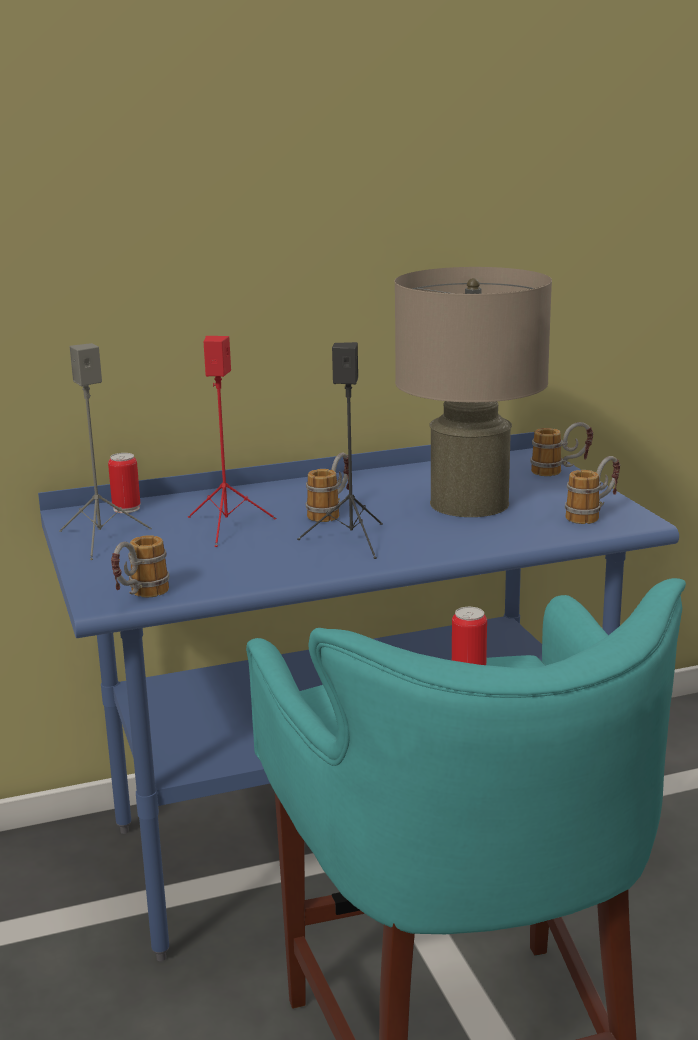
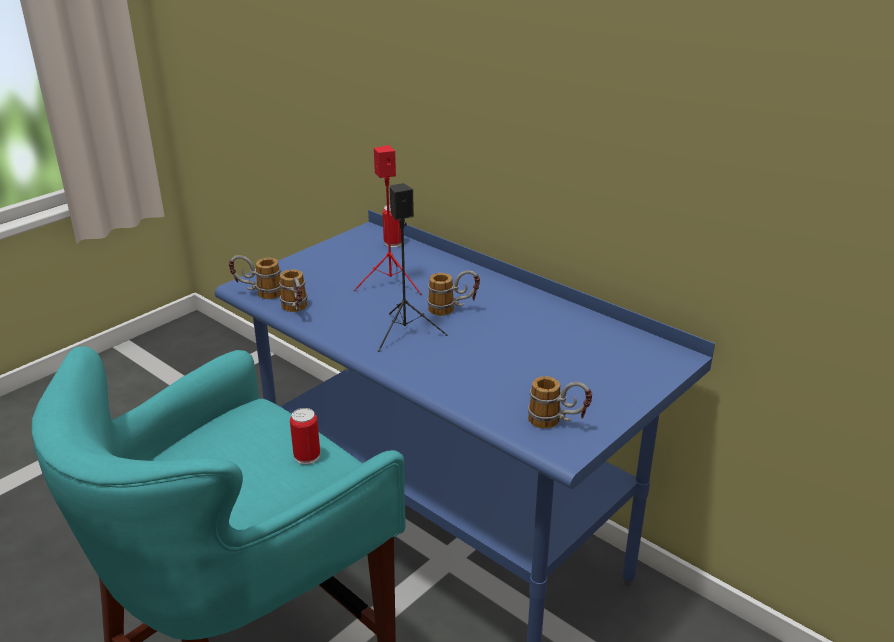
camera: 60 degrees right, 10 degrees up
grey speaker [59,343,152,560] -> none
beige table lamp [394,267,552,517] -> none
mug [530,422,593,476] -> mug moved to [279,269,308,312]

